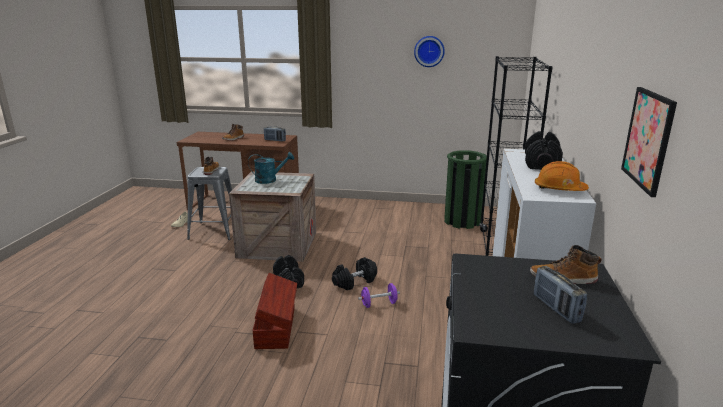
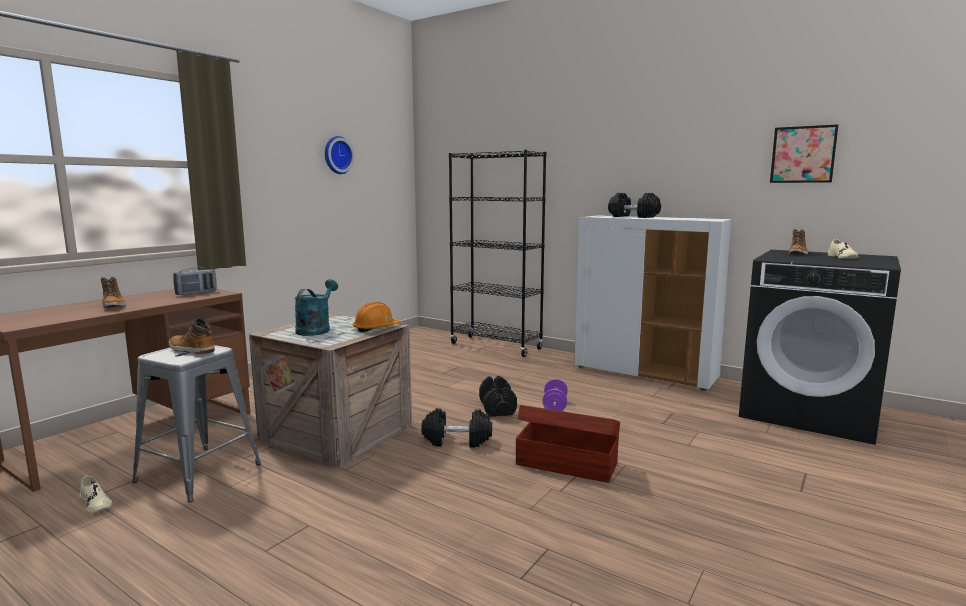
camera: 65 degrees left, 10 degrees down
green trash can [444,150,487,229] -> none
radio [534,266,587,324] -> beige shoe [828,239,858,259]
orange hard hat [535,161,589,191] -> orange hard hat moved to [352,302,400,332]

